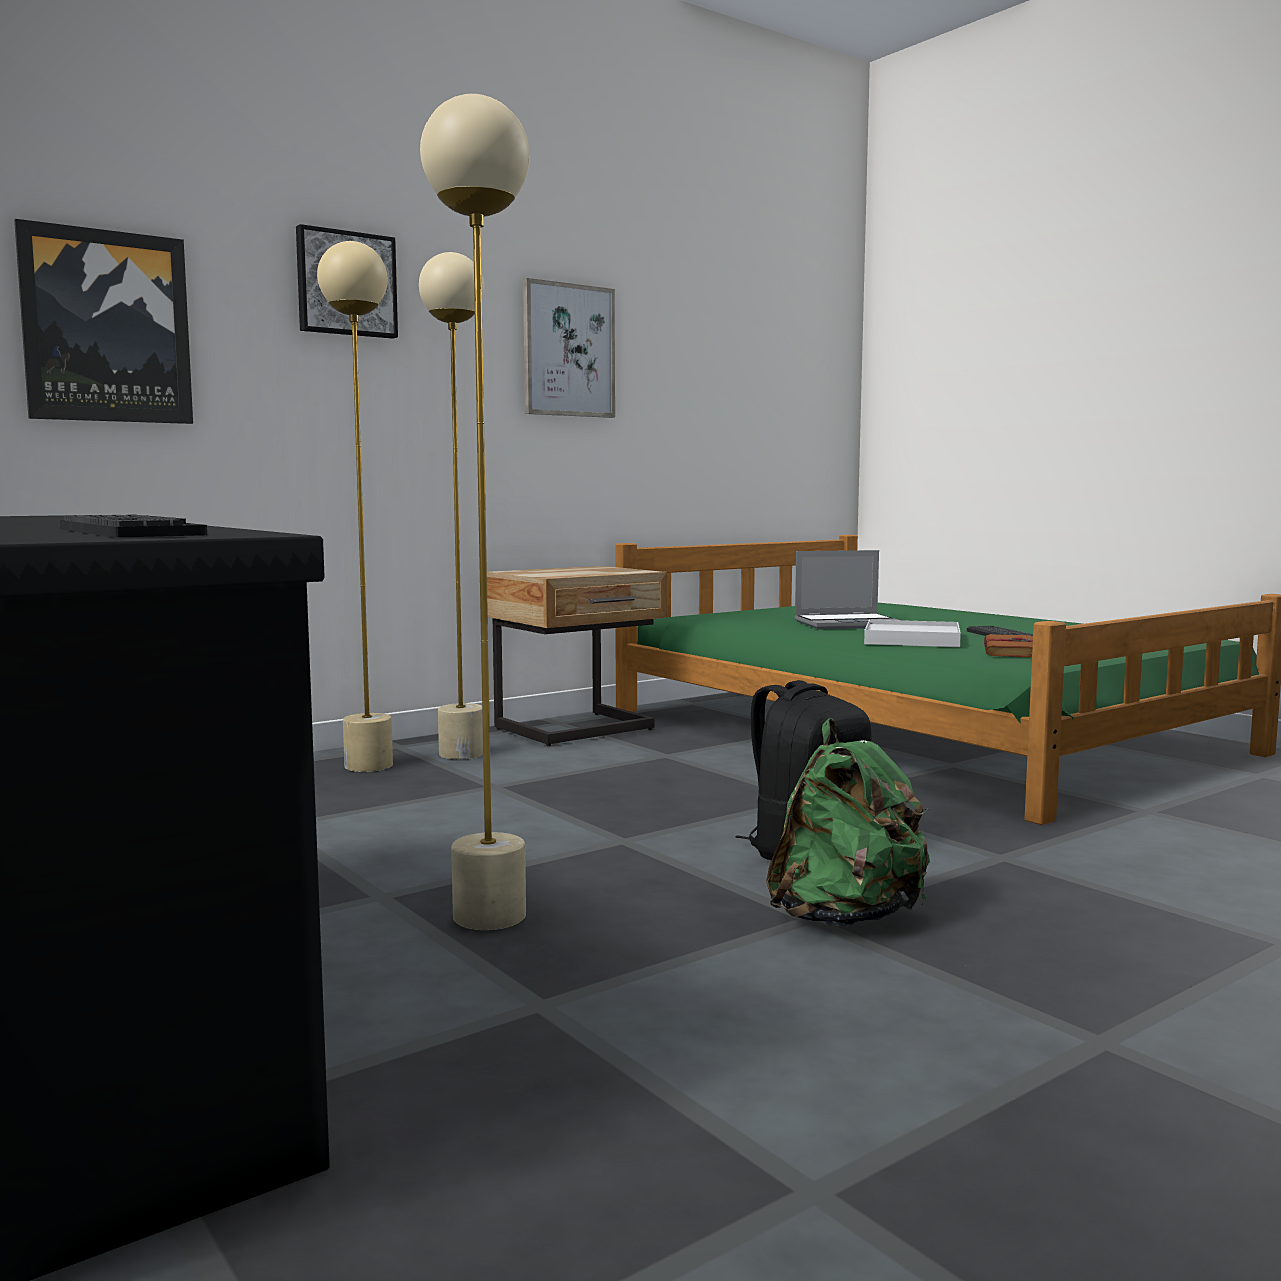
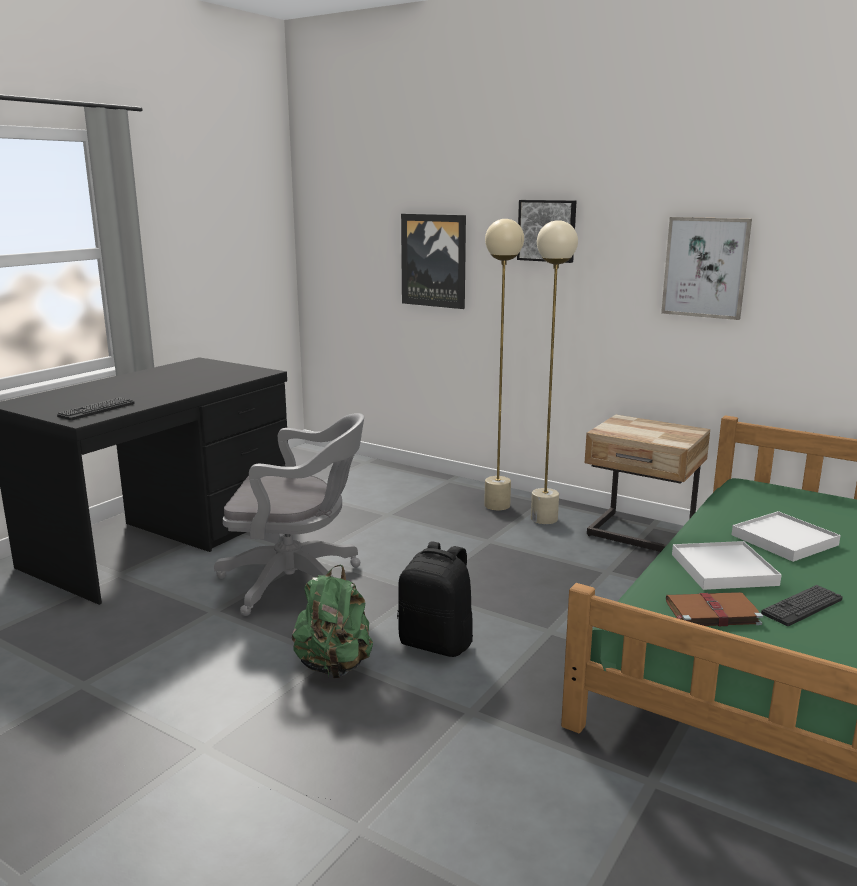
camera: 70 degrees right, 10 degrees up
beige floor lamp [420,94,530,931] -> grey office chair [214,413,364,616]
laptop [794,550,898,630] -> white tray [732,511,841,562]

